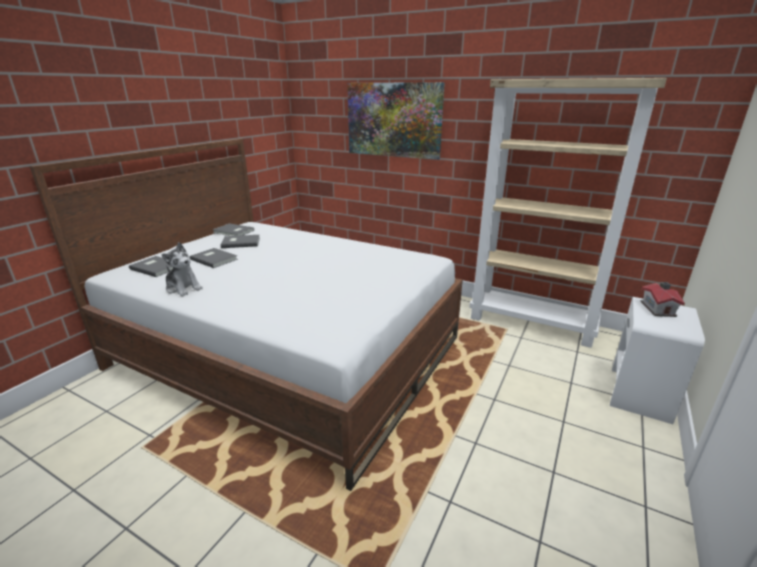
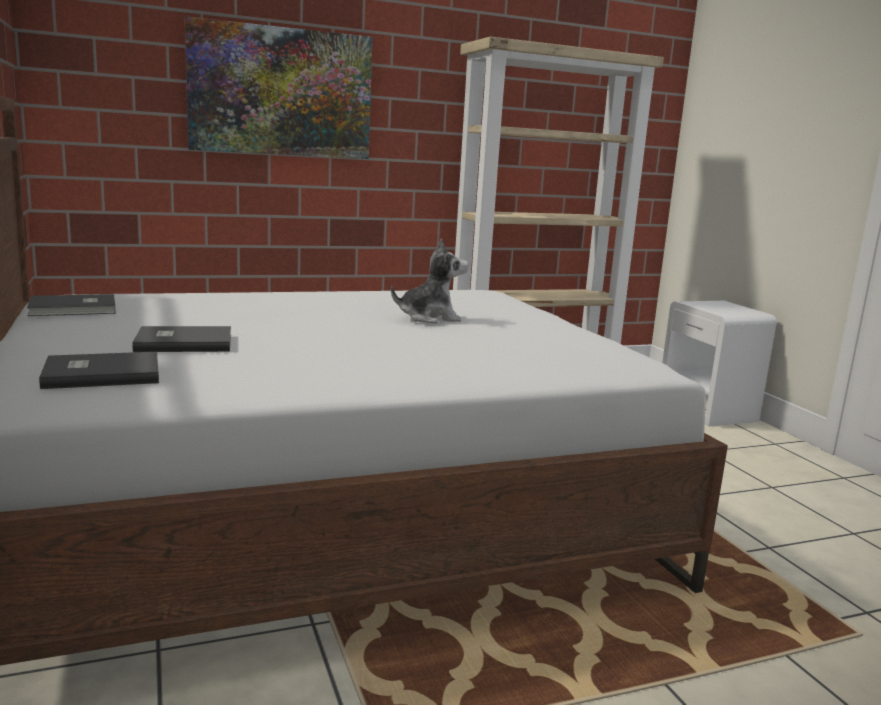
camera: 50 degrees left, 10 degrees down
plush toy [161,242,203,296] -> plush toy moved to [391,239,469,324]
grey book [221,235,260,248] -> none
toy house [641,282,685,317] -> none

